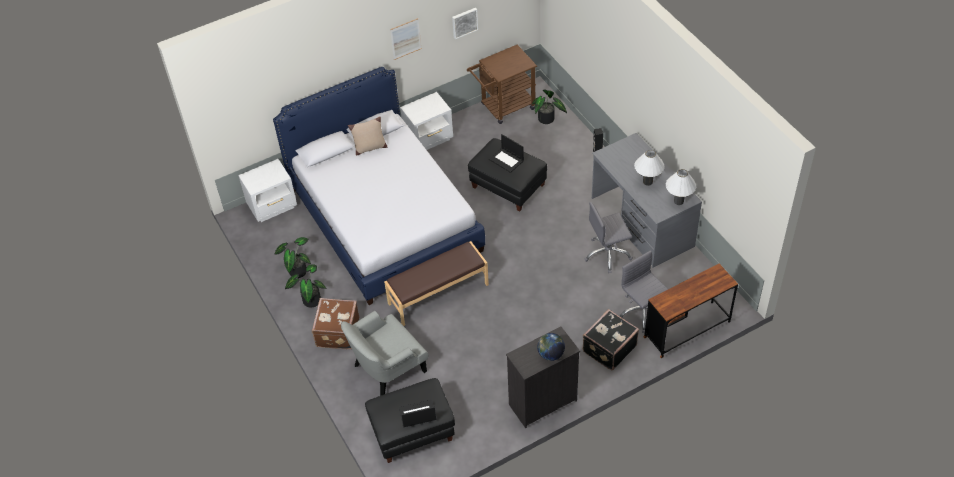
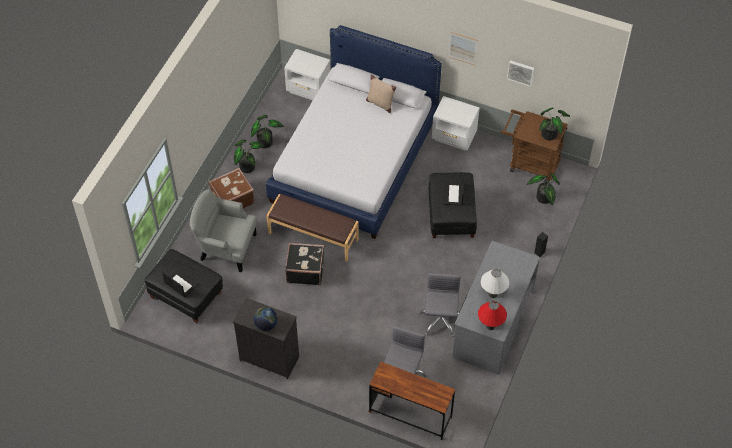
camera: 50 degrees right, 5 degrees up
black suitcase [583,309,639,371] -> black suitcase moved to [285,243,324,285]
grey office chair [584,202,633,273] -> grey office chair turned 60 degrees clockwise [418,273,461,338]
white table lamp [666,169,696,205] -> red table lamp [478,301,507,330]
none -> potted plant [539,108,570,140]

